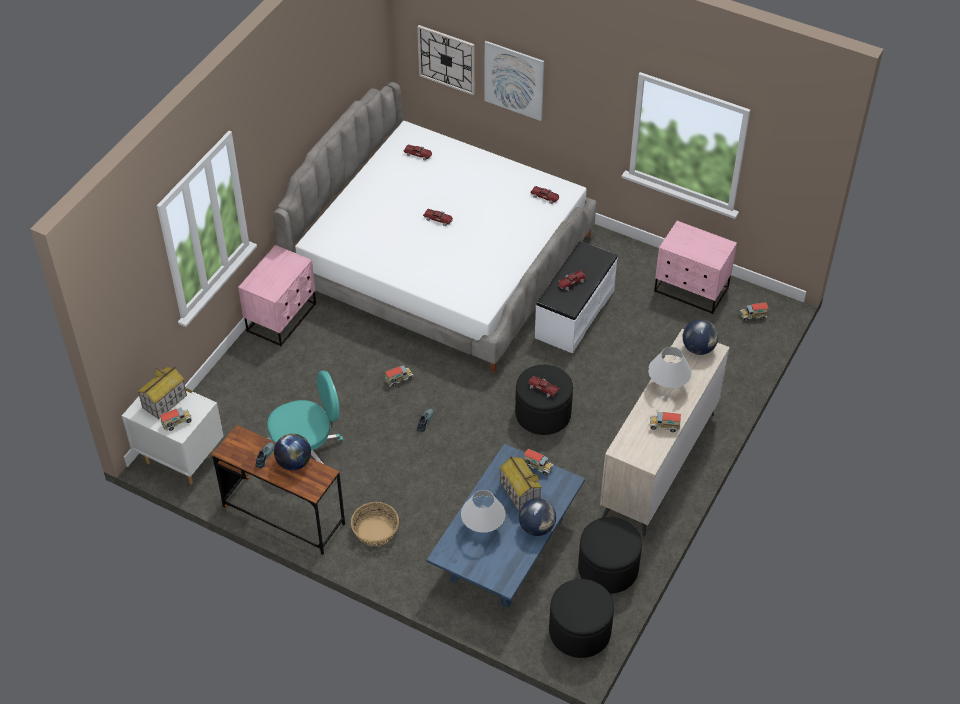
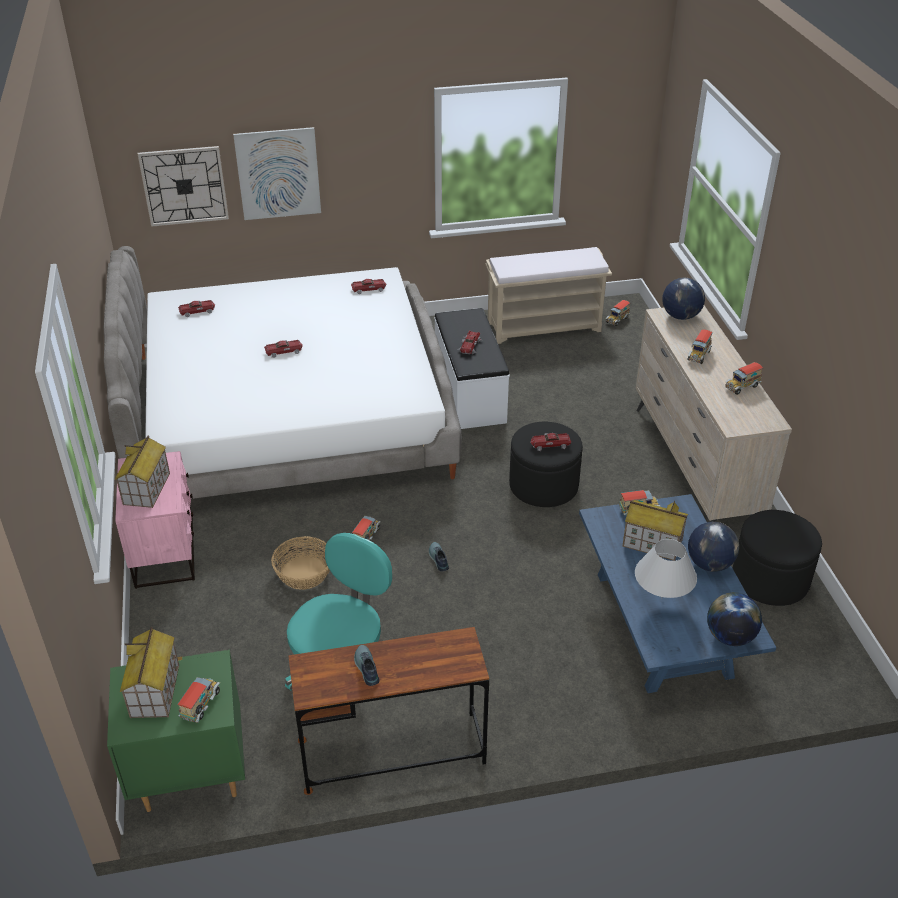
camera: 40 degrees left, 10 degrees down
white nightstand [122,388,224,485] -> green nightstand [107,650,245,812]
globe [274,433,311,470] -> globe moved to [707,592,762,646]
basket [351,502,399,546] -> basket moved to [271,536,330,590]
black ottoman [549,579,614,658] -> none
white table lamp [648,347,692,388] -> toy truck [688,329,713,364]
pink nightstand [654,221,737,314] -> beige bench [486,247,612,344]
none -> toy house [115,436,170,508]

